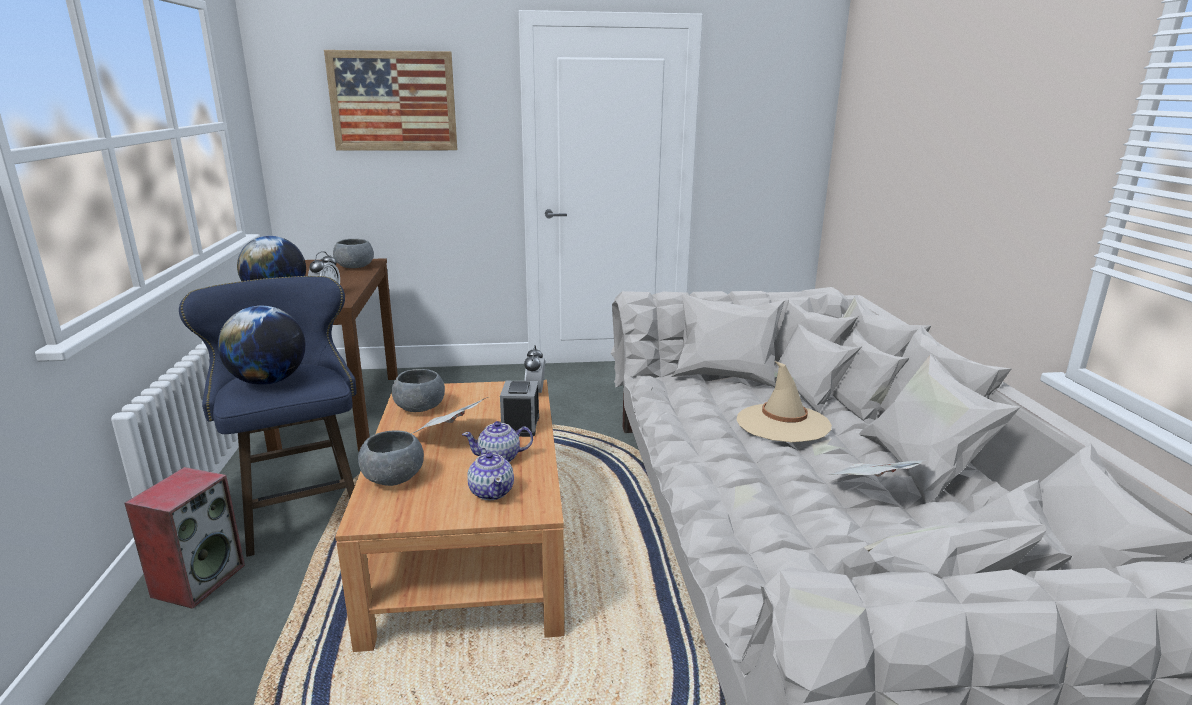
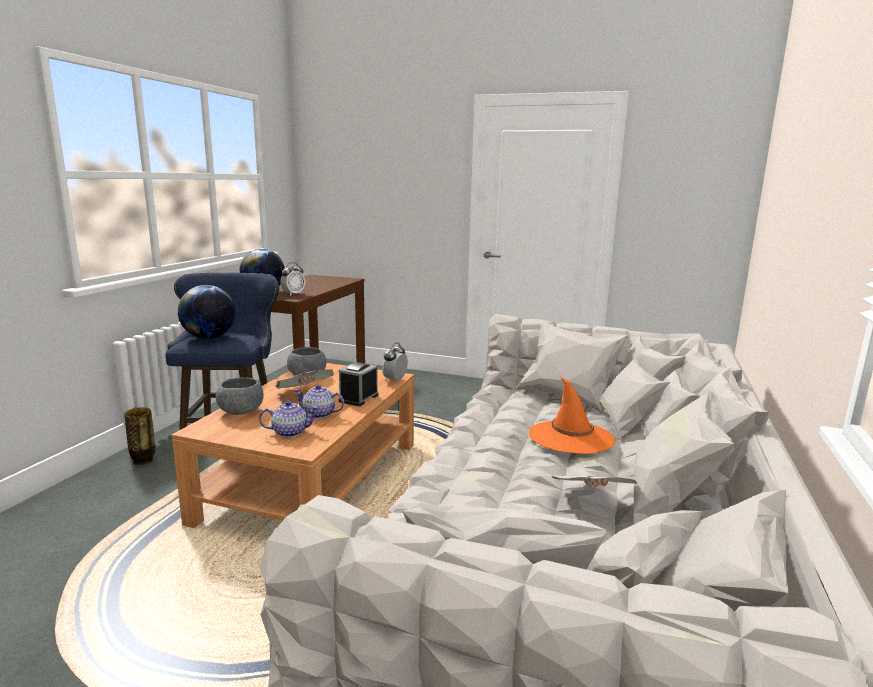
camera: 25 degrees right, 5 degrees down
speaker [125,467,245,609] -> vase [124,407,155,466]
picture [324,50,457,151] -> none
grey bowl [333,239,374,268] -> none
teapot [467,448,514,500] -> teapot turned 105 degrees counterclockwise [259,401,318,437]
beige hat [737,361,832,442] -> orange hat [529,377,615,454]

